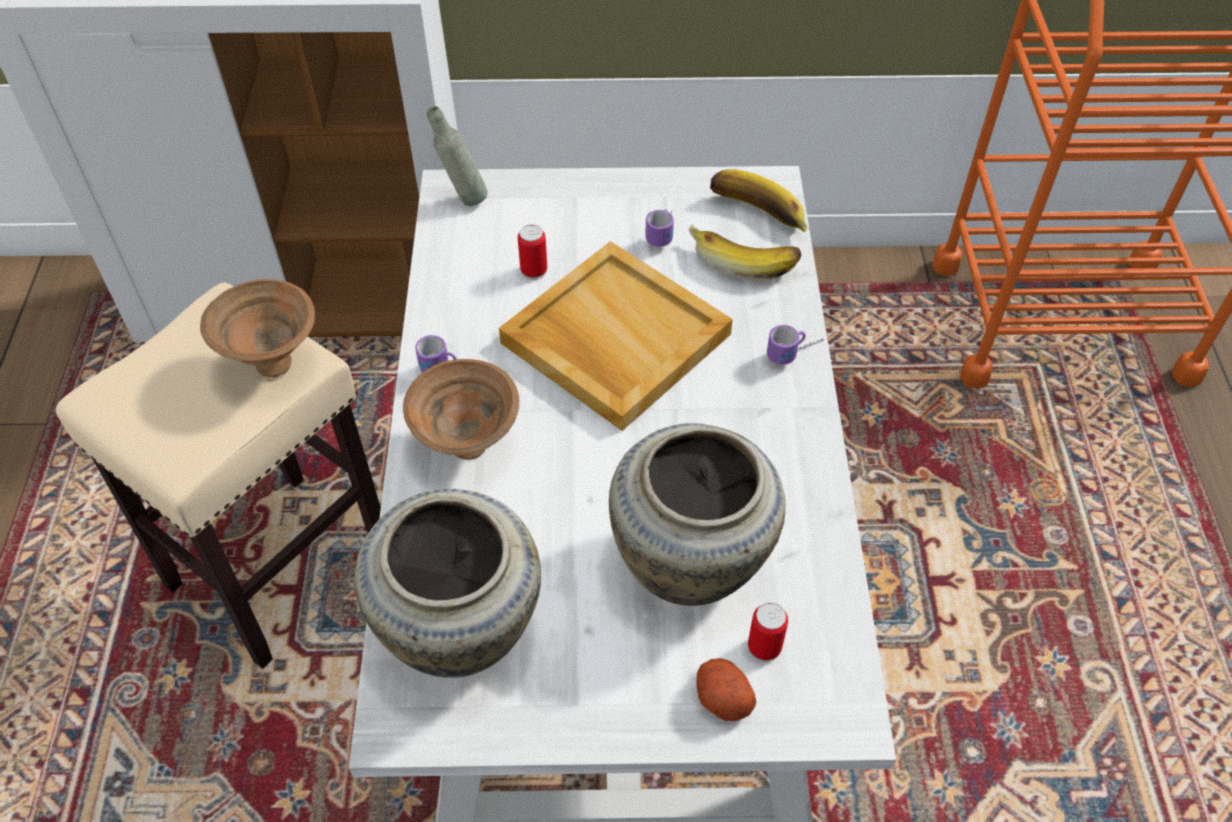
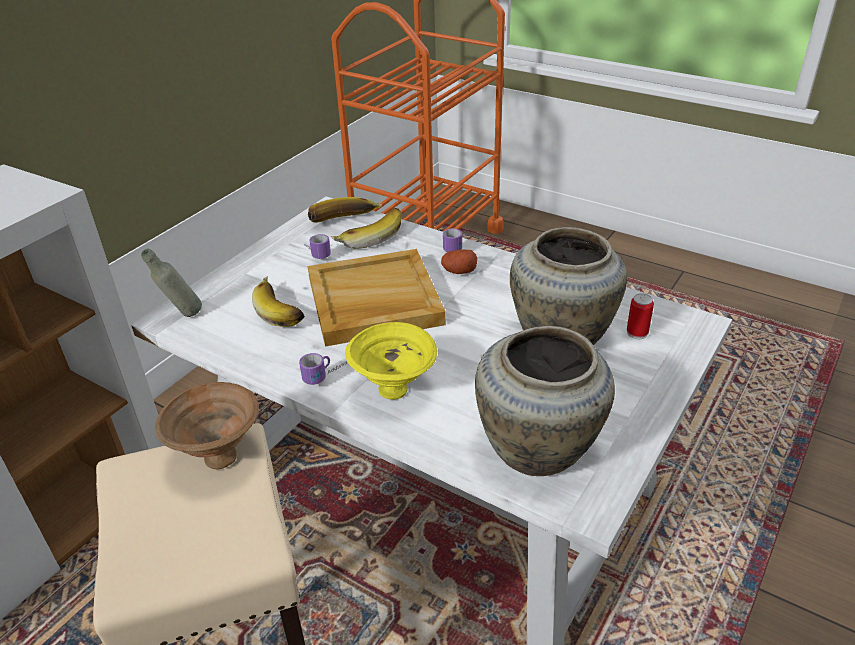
camera: 55 degrees left, 15 degrees down
brown bowl [403,359,519,460] -> yellow bowl [345,322,437,400]
can [518,224,547,280] -> banana [252,276,305,327]
potato [696,658,756,721] -> potato moved to [441,250,477,274]

